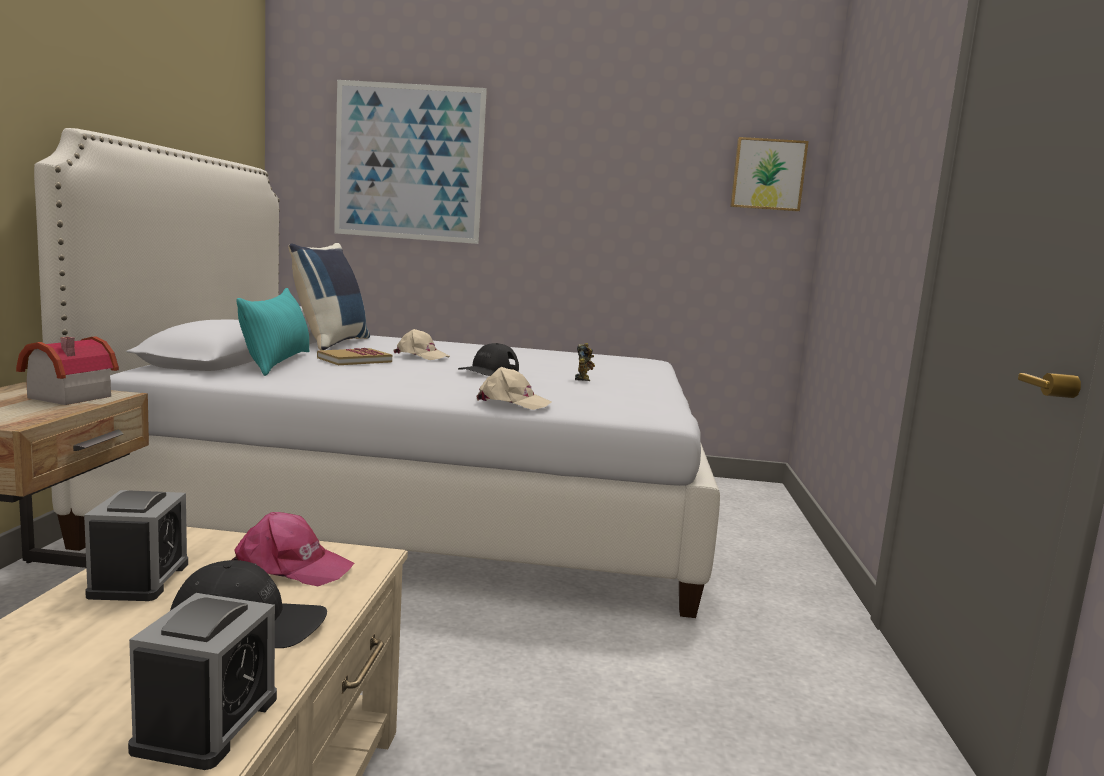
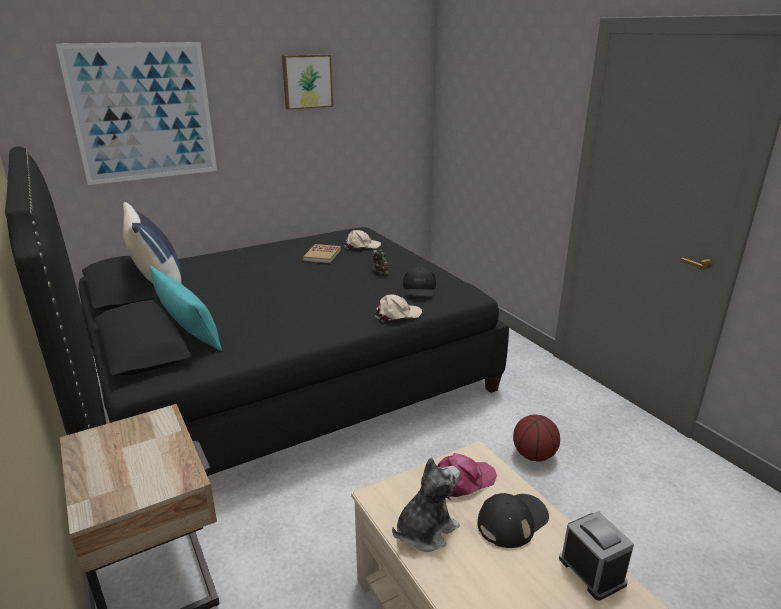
camera: 35 degrees left, 15 degrees up
toy house [16,336,119,405] -> none
white bed [34,128,720,618] -> black bed [5,147,509,476]
alarm clock [84,490,188,601] -> plush toy [392,458,460,552]
book [317,348,392,365] -> book moved to [303,244,341,263]
beige cap [394,329,450,360] -> beige cap moved to [344,230,381,249]
black cap [458,343,519,376] -> black cap moved to [403,267,436,296]
picture [730,137,809,212] -> picture moved to [282,54,333,110]
none -> basketball [513,414,560,462]

